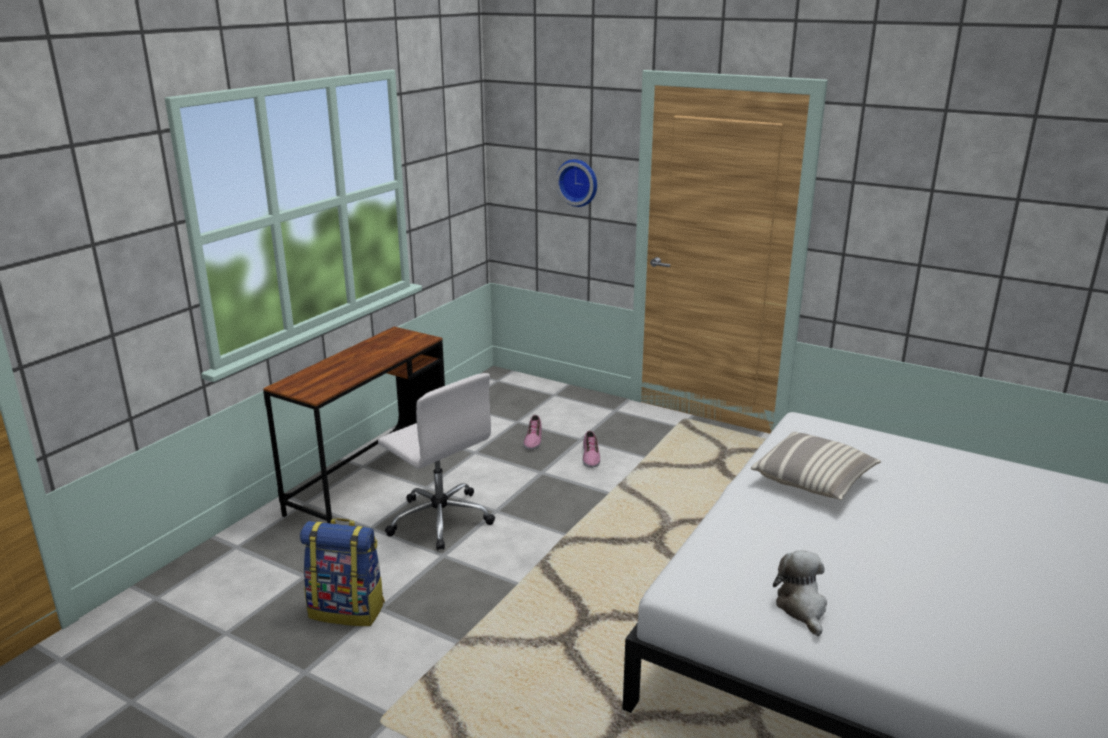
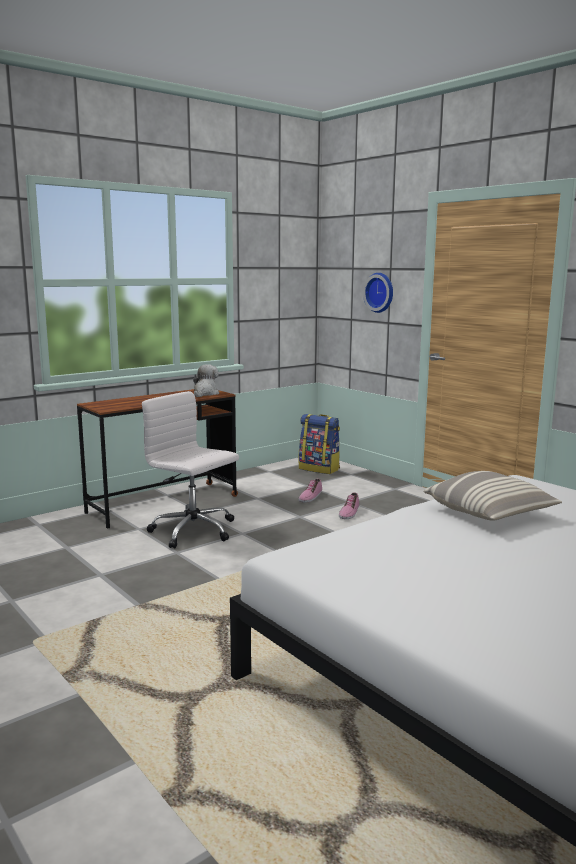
camera: 20 degrees right, 10 degrees down
backpack [300,518,385,626] -> backpack moved to [299,414,340,474]
white office chair [378,373,495,551] -> white office chair turned 150 degrees clockwise [142,391,239,549]
plush toy [773,550,827,636] -> plush toy moved to [193,364,219,397]

